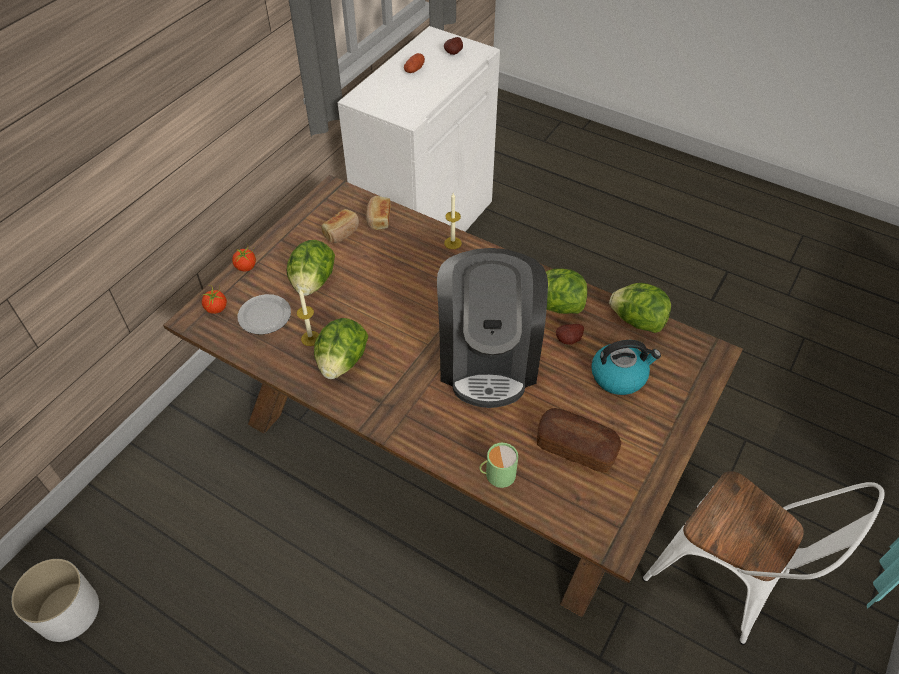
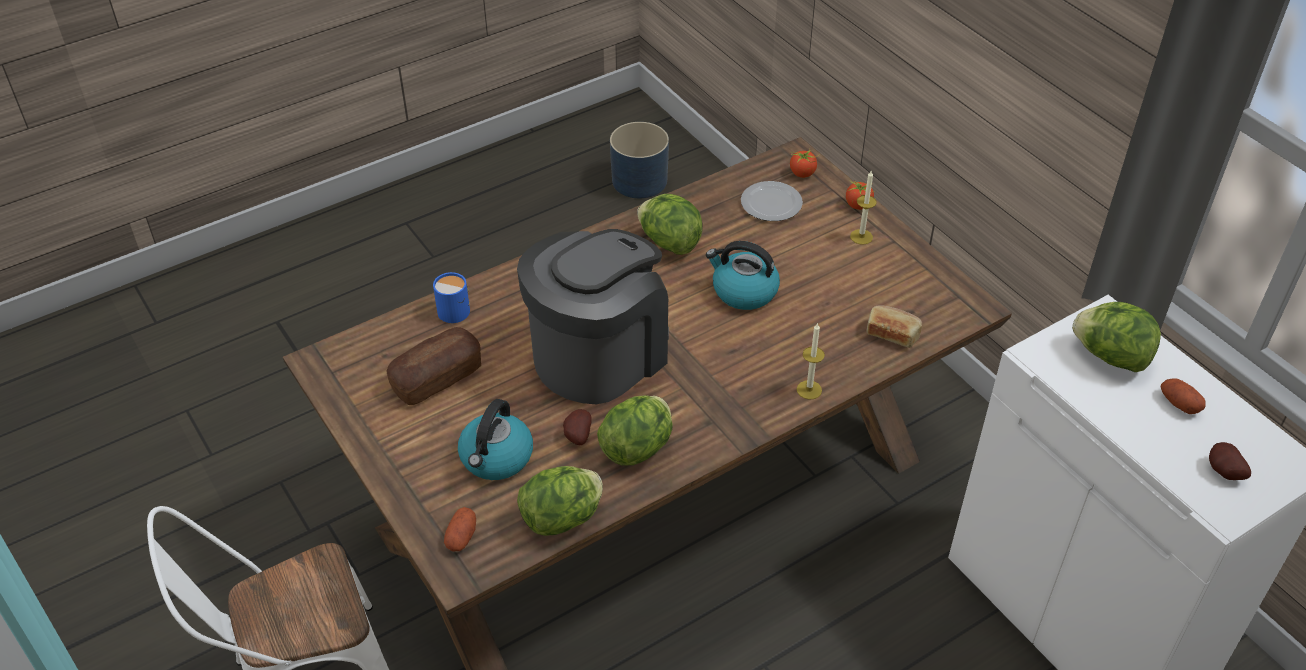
camera: 115 degrees right, 5 degrees down
white planter [11,559,99,642] -> blue planter [610,122,669,198]
lettuce [287,240,335,296] -> lettuce moved to [1072,302,1161,372]
candle [297,290,319,346] -> candle moved to [850,171,877,245]
bread [322,209,359,243] -> none
coffee machine [437,248,548,408] -> coffee machine turned 105 degrees clockwise [517,229,669,404]
green mug [479,443,518,488] -> blue mug [433,272,470,323]
none -> potato [444,507,476,551]
none -> kettle [706,241,780,310]

